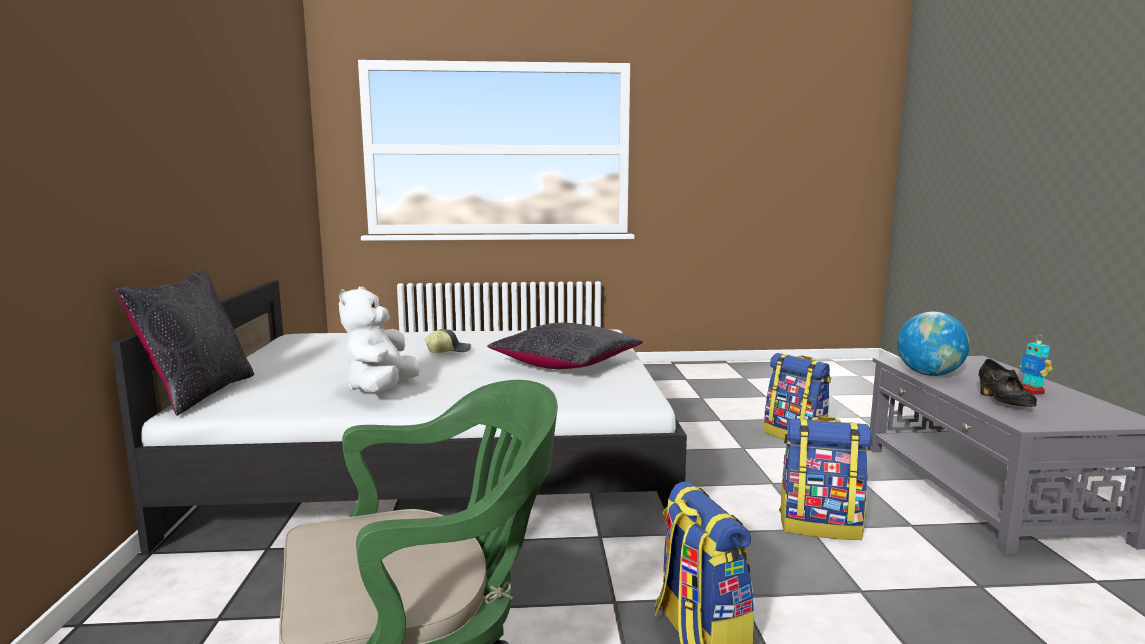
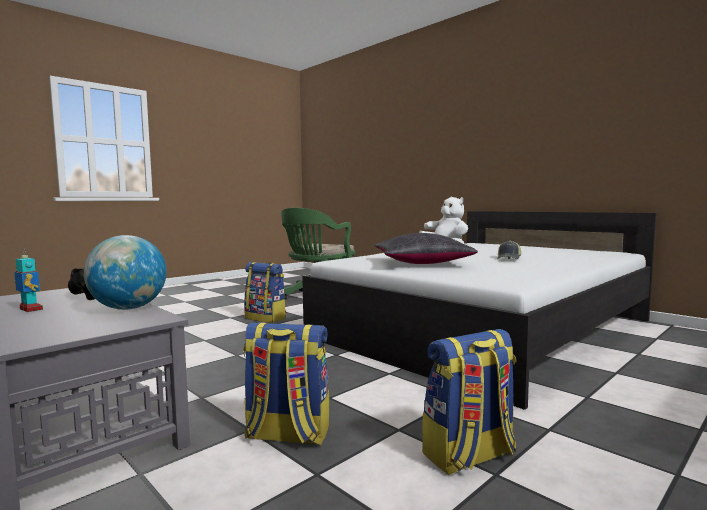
camera: 140 degrees right, 5 degrees down
black pillow [116,270,254,416] -> none
backpack [779,416,872,540] -> backpack moved to [422,329,516,475]

